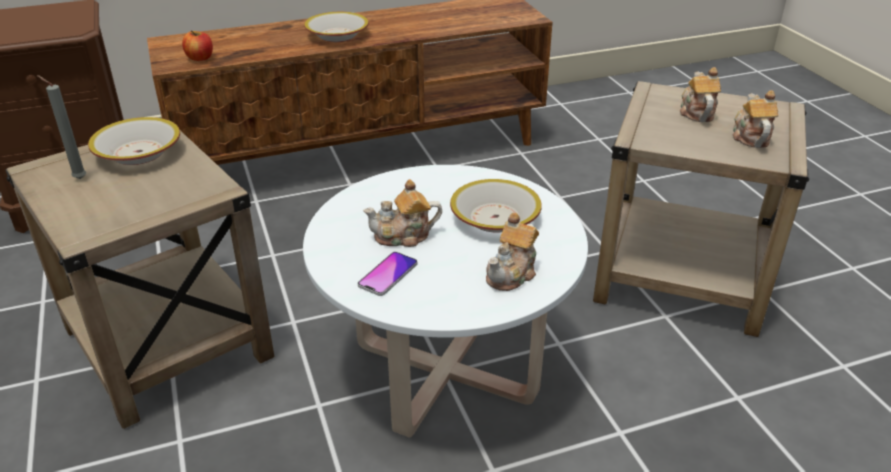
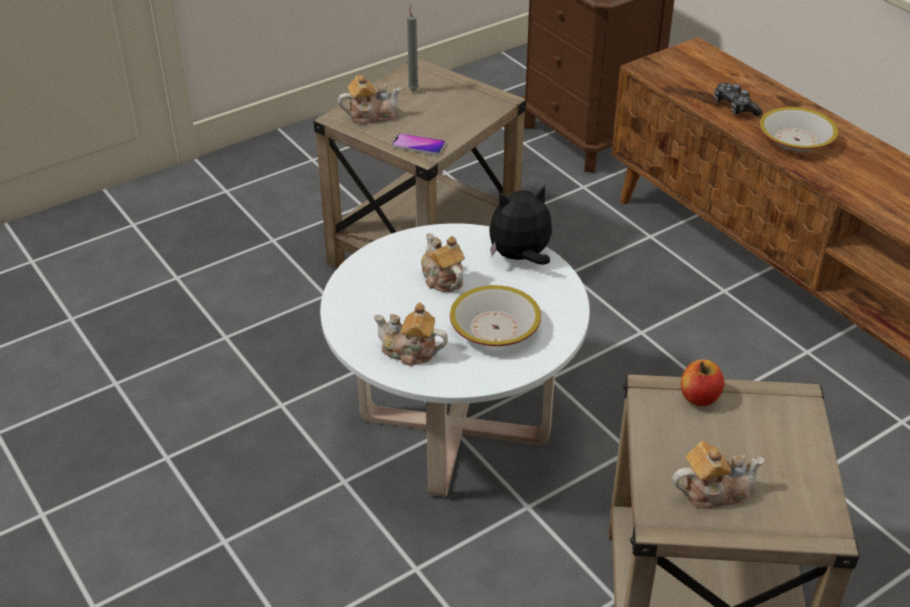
camera: 75 degrees right, 5 degrees up
bowl [88,117,180,165] -> none
apple [182,30,213,61] -> apple moved to [681,360,725,406]
phone [358,252,418,296] -> phone moved to [391,133,446,155]
teapot [680,67,721,122] -> teapot moved to [338,75,402,124]
none -> plush toy [489,185,552,265]
none -> game controller [714,83,762,116]

